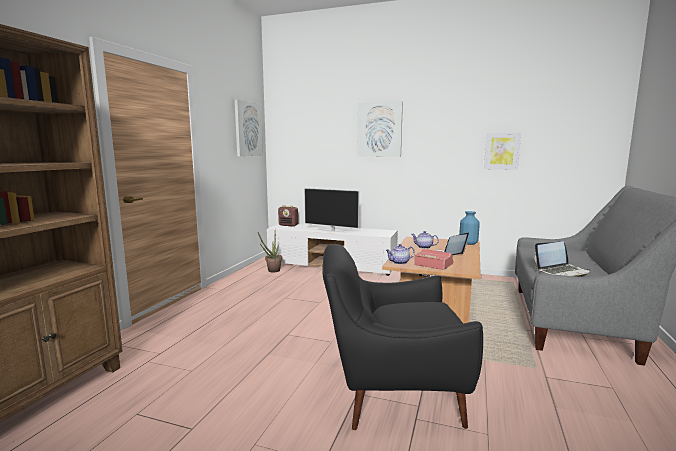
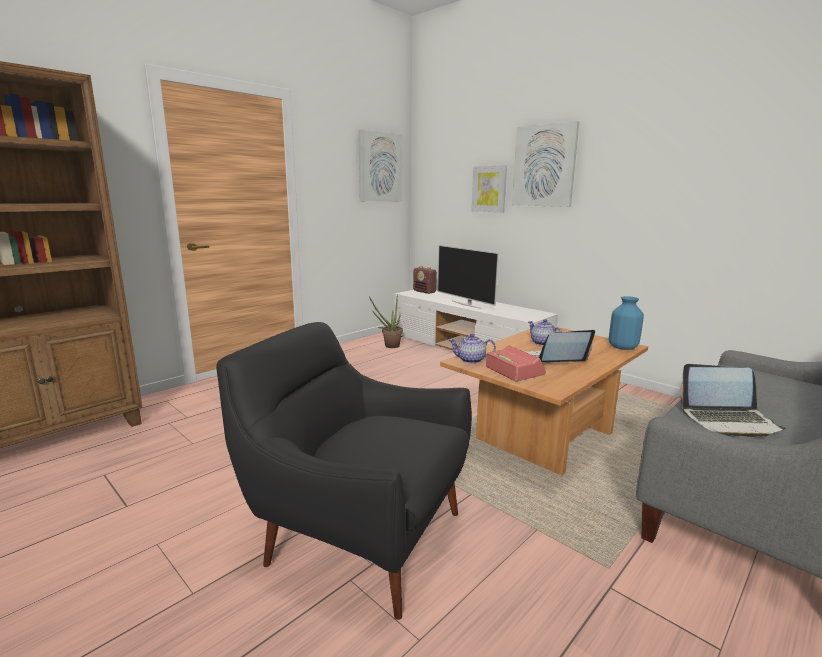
camera: 25 degrees right, 5 degrees up
picture [484,132,521,170] -> picture moved to [471,165,507,212]

